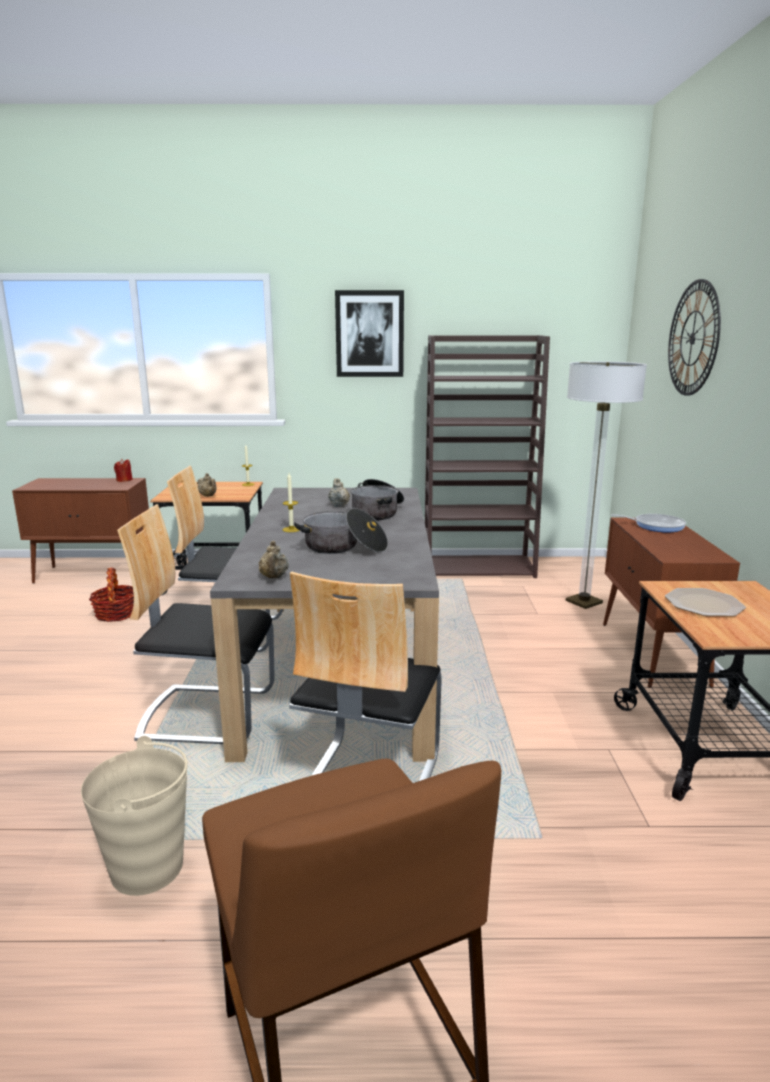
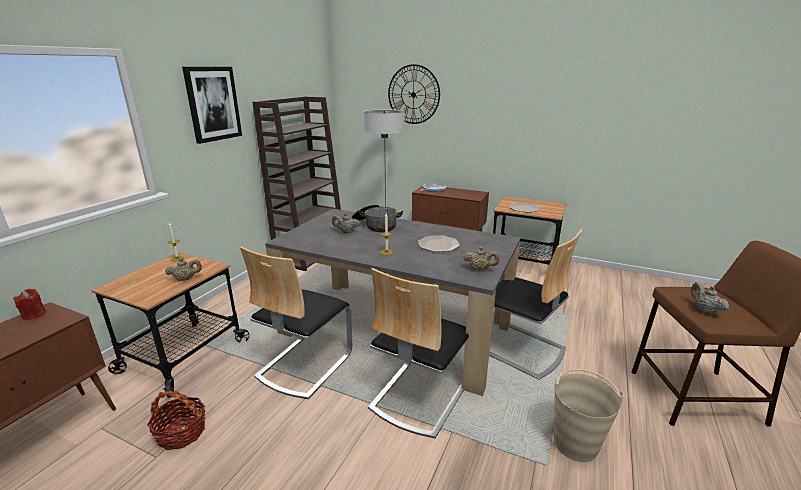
camera: 65 degrees left, 5 degrees up
cooking pot [294,508,388,554] -> plate [418,235,460,252]
none -> beige teapot [691,282,729,314]

